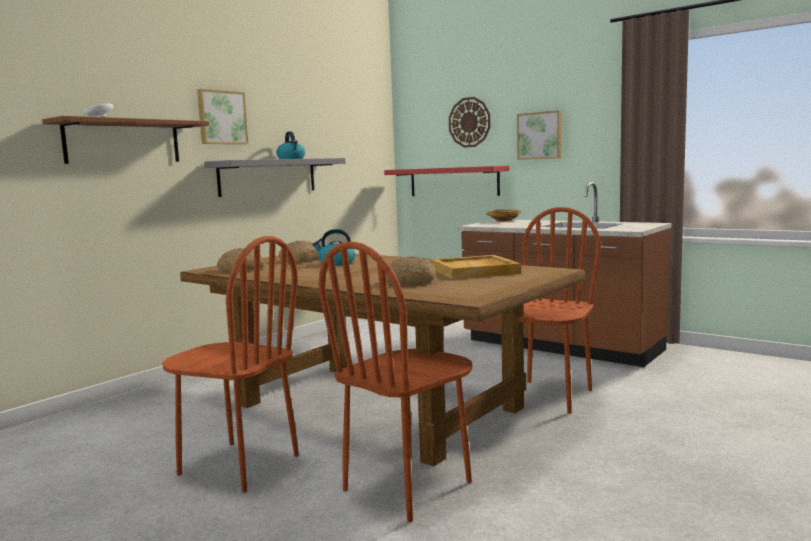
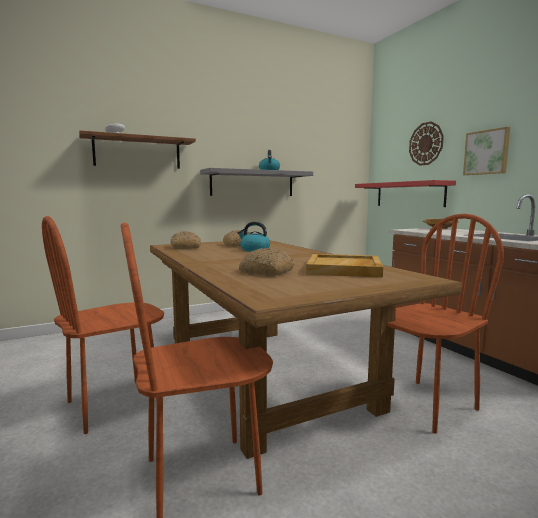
camera: 25 degrees right, 0 degrees up
brown chair [162,236,299,493] -> brown chair turned 90 degrees clockwise [42,216,164,434]
picture [197,89,248,144] -> none

